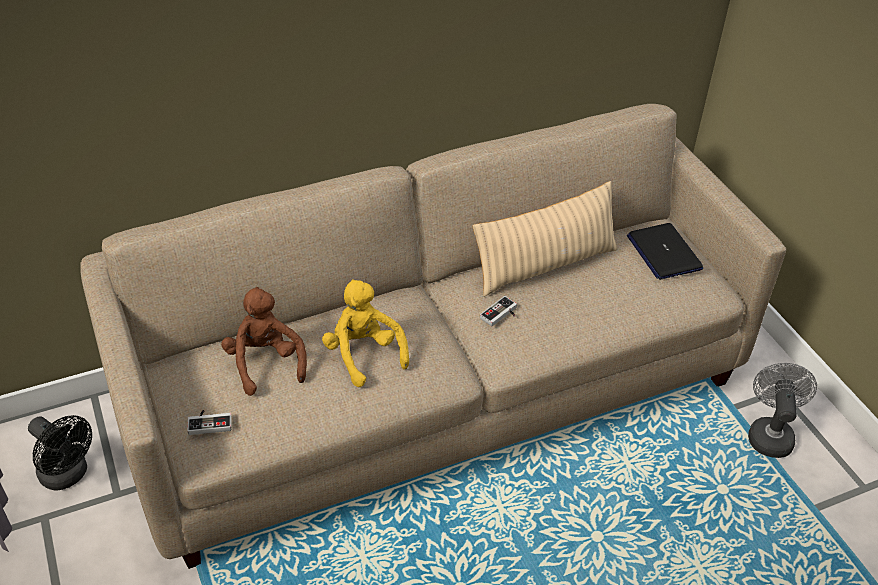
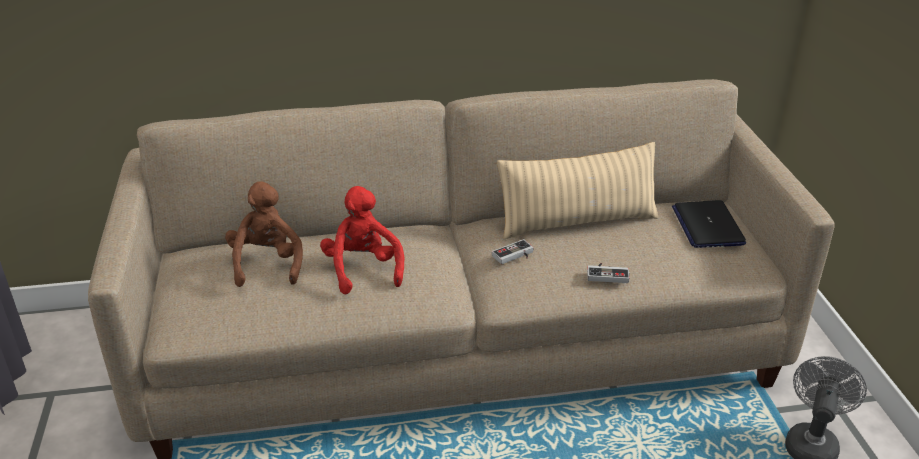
camera: 15 degrees right, 10 degrees down
black fan [28,415,92,490] -> none
game controller [187,410,232,435] -> game controller moved to [587,263,630,283]
yellow plush toy [322,279,409,387] -> red plush toy [320,186,404,294]

